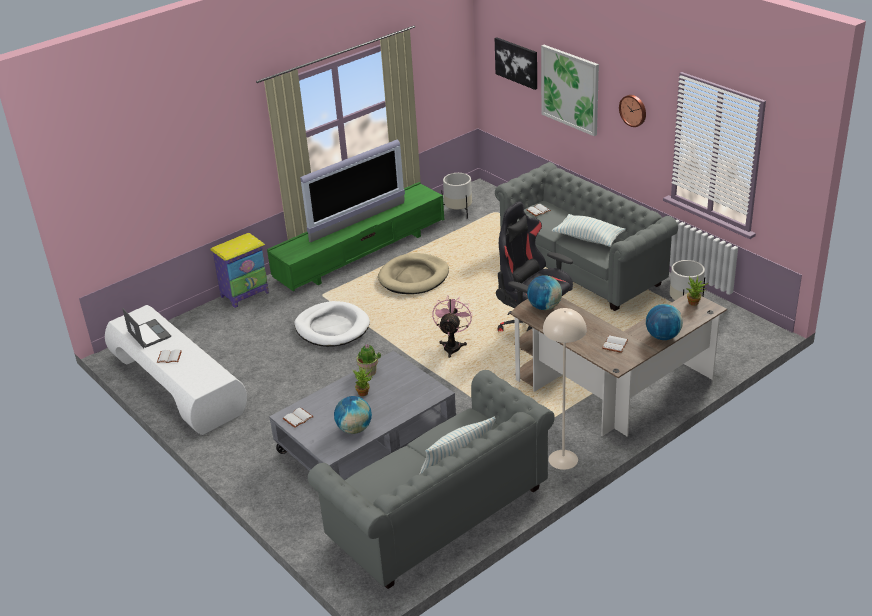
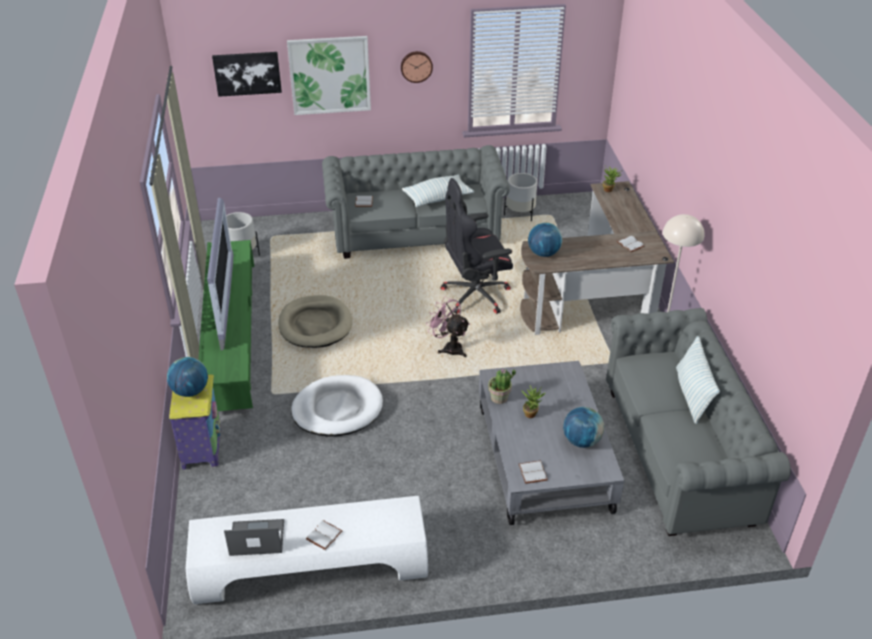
camera: 60 degrees left, 5 degrees up
globe [646,304,683,340] -> globe moved to [167,357,208,397]

